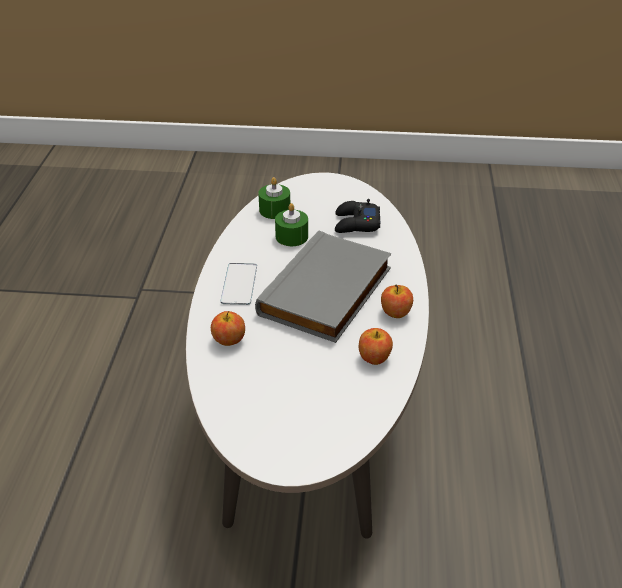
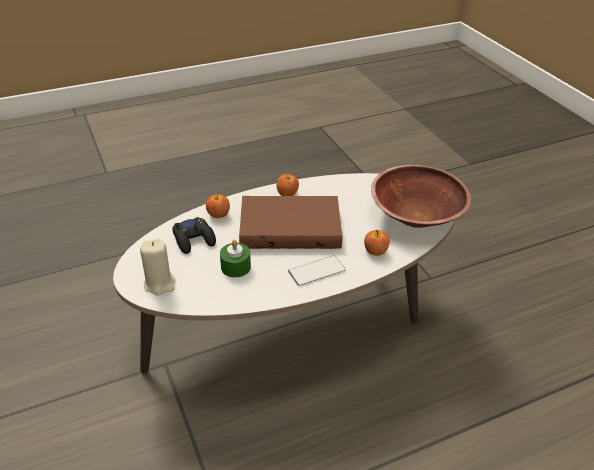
camera: 120 degrees left, 0 degrees up
grey book [255,231,392,343] -> brown book [239,196,343,249]
green candle [258,177,290,219] -> none
apple [359,328,393,365] -> apple moved to [206,193,230,218]
none -> beige candle [140,239,175,295]
none -> brown bowl [371,165,471,228]

